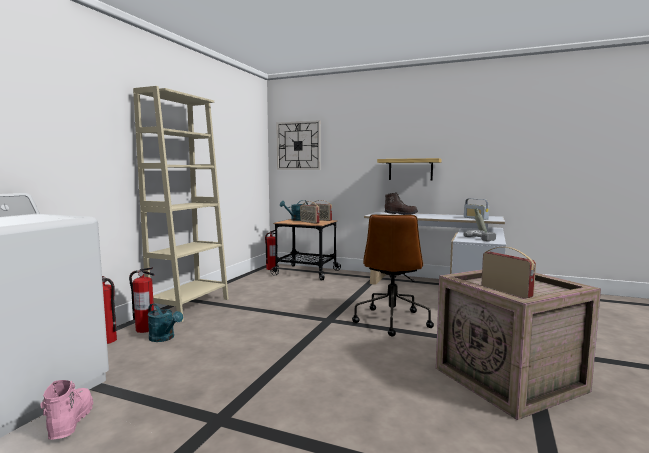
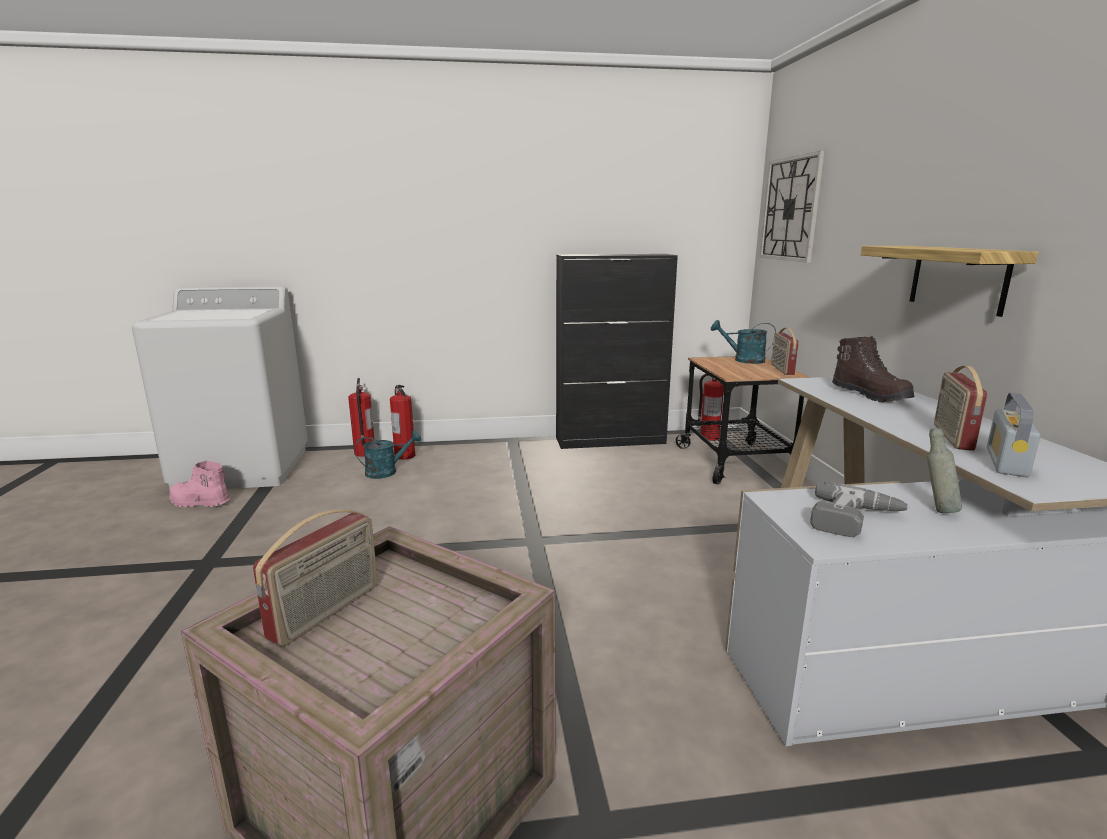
camera: 60 degrees right, 10 degrees up
pink boot [40,380,93,440] -> pink boot turned 120 degrees counterclockwise [169,461,230,507]
beige bookcase [133,86,229,322] -> none
turquoise watering can [148,303,183,342] -> turquoise watering can turned 120 degrees counterclockwise [354,431,421,479]
radio [300,201,319,224] -> radio moved to [934,366,987,451]
brown office chair [352,214,434,337] -> none
none -> black cabinet [556,254,678,449]

